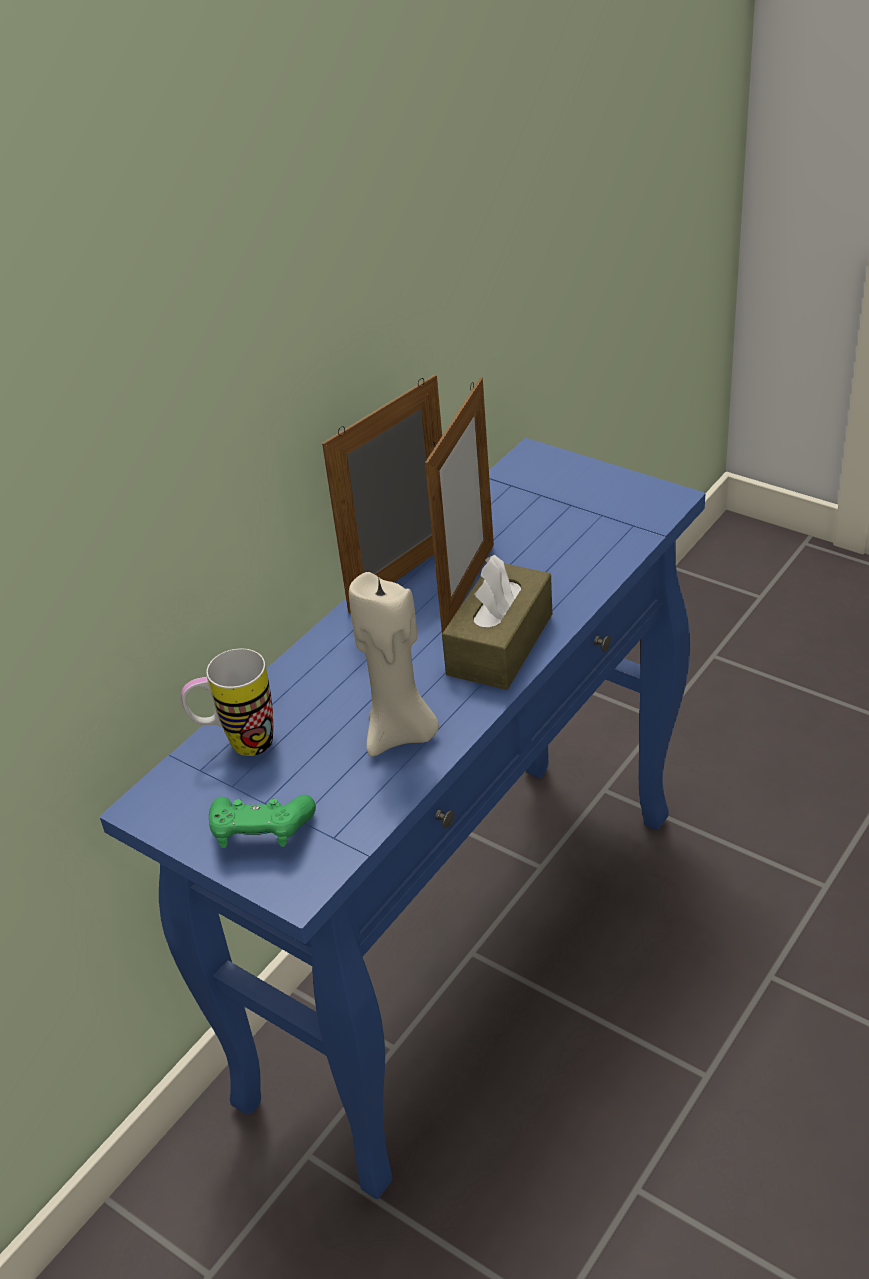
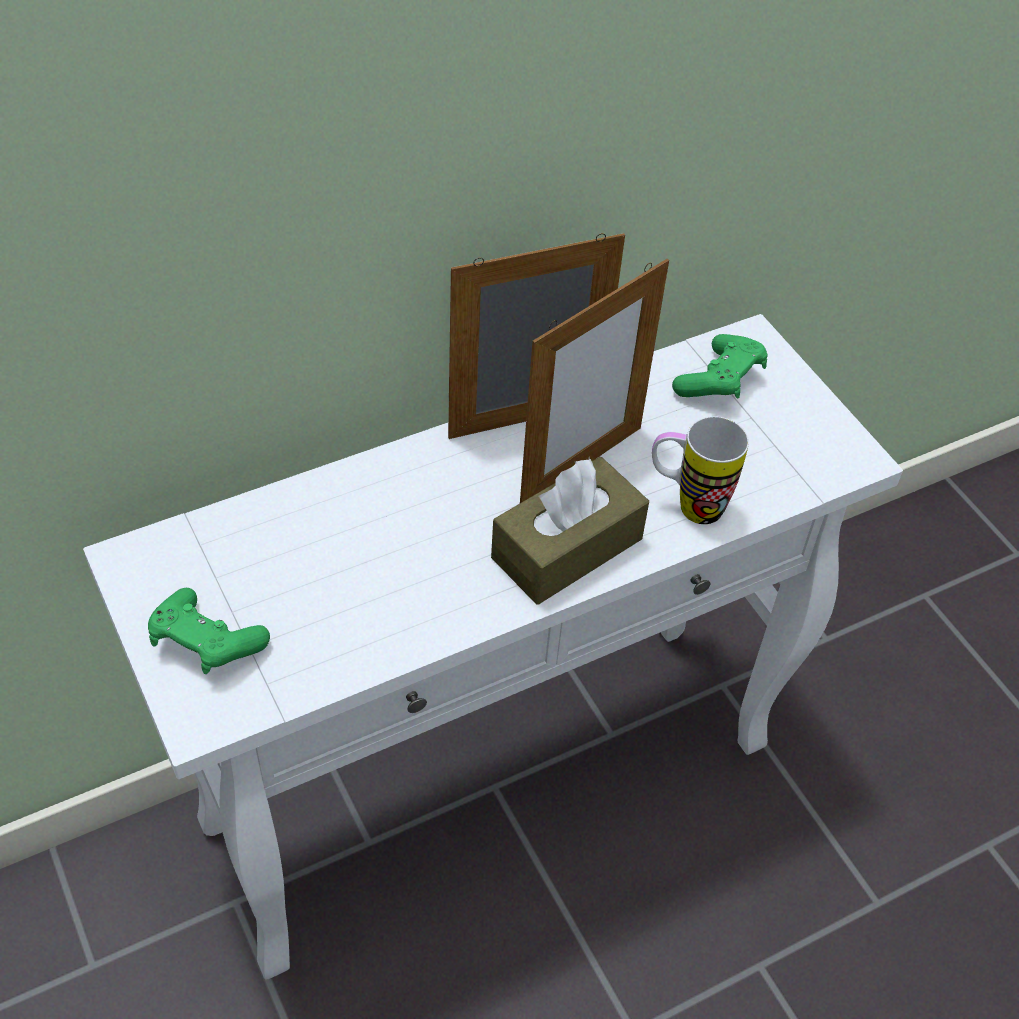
camera: 20 degrees right, 10 degrees up
blue console table [100,438,705,1199] -> white console table [83,314,903,980]
mug [181,649,273,756] -> mug moved to [652,416,749,524]
beige candle [349,572,439,757] -> none
none -> green game controller [672,334,767,398]

